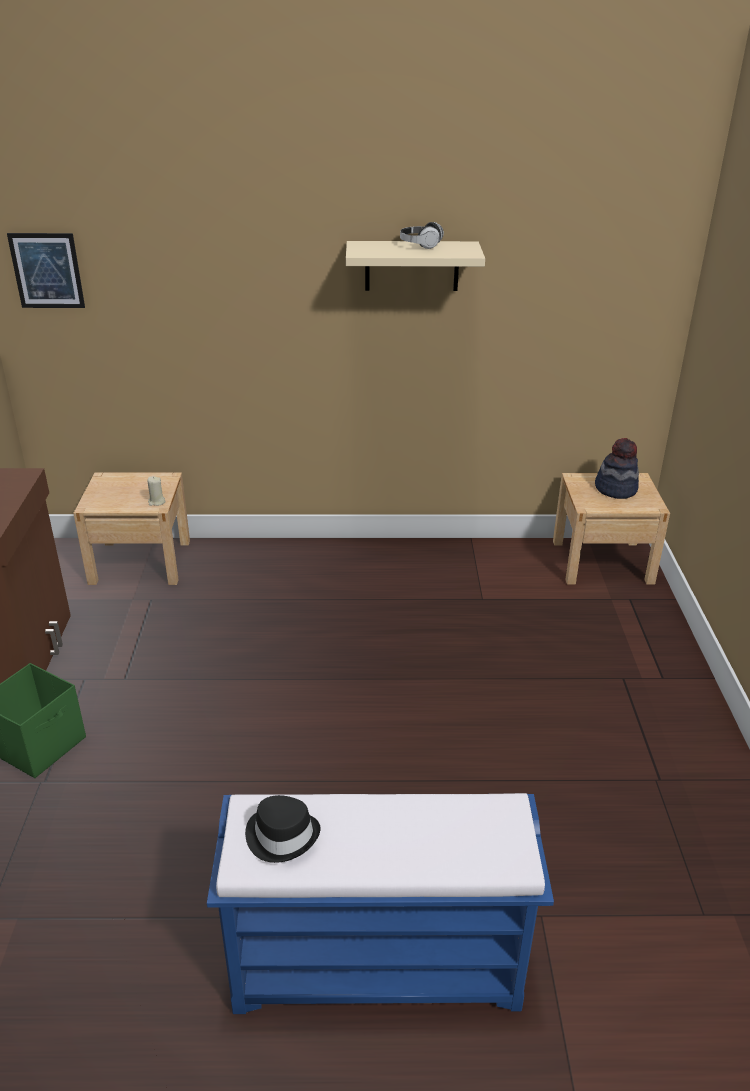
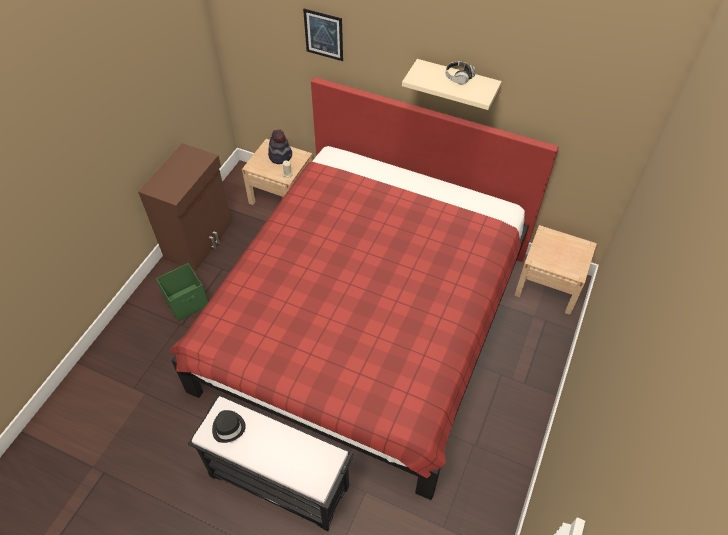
camera: 25 degrees right, 20 degrees up
picture [7,233,85,308] -> picture moved to [303,9,343,61]
blue bench [207,793,554,1014] -> black bench [188,394,354,532]
hat [595,438,639,499] -> hat moved to [268,129,292,164]
none -> red bed [169,77,559,500]

